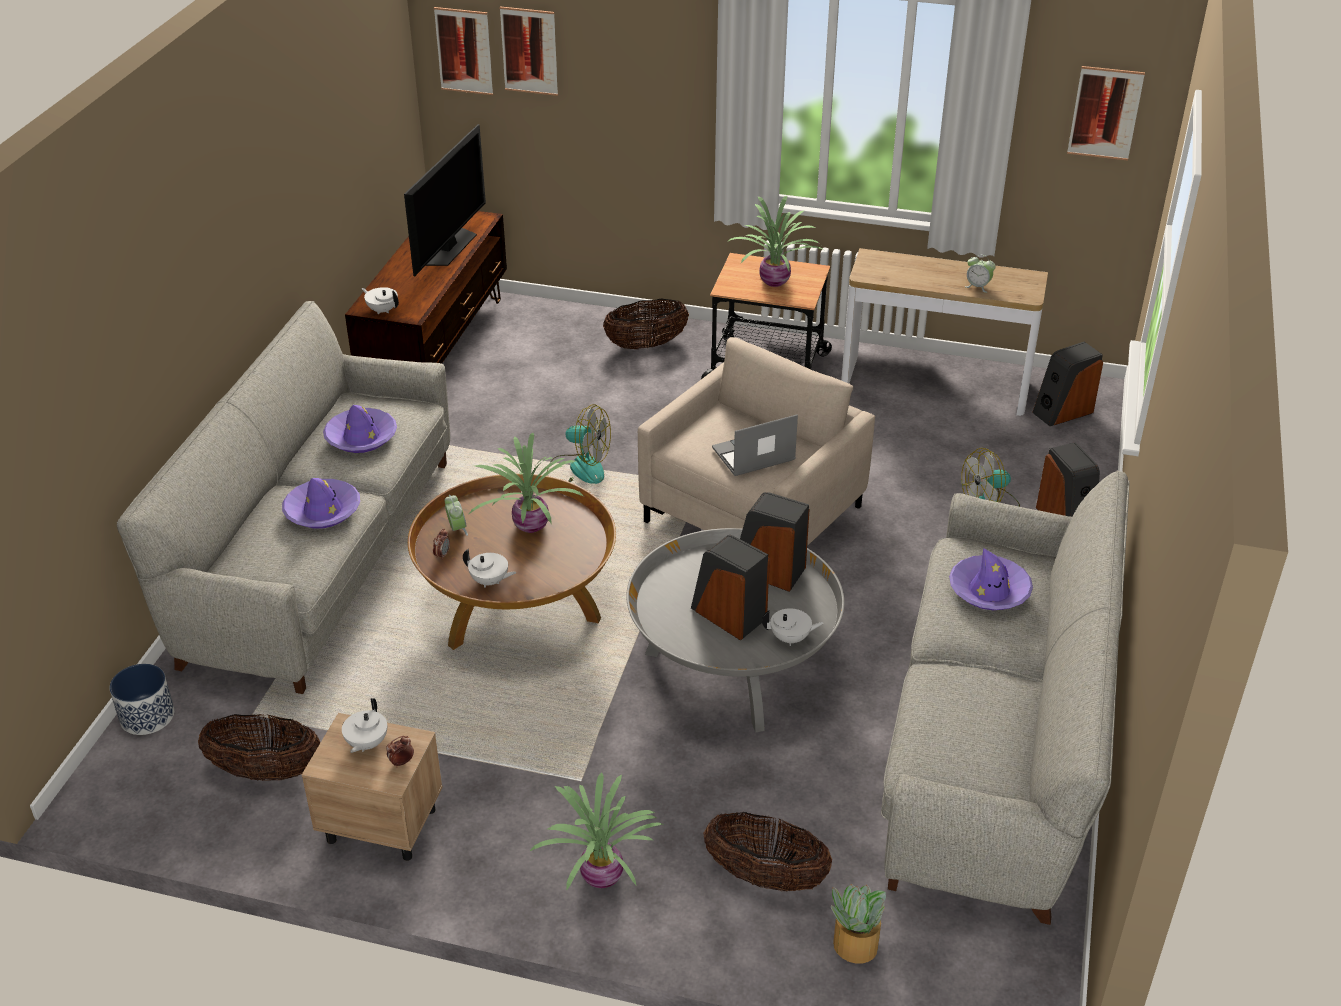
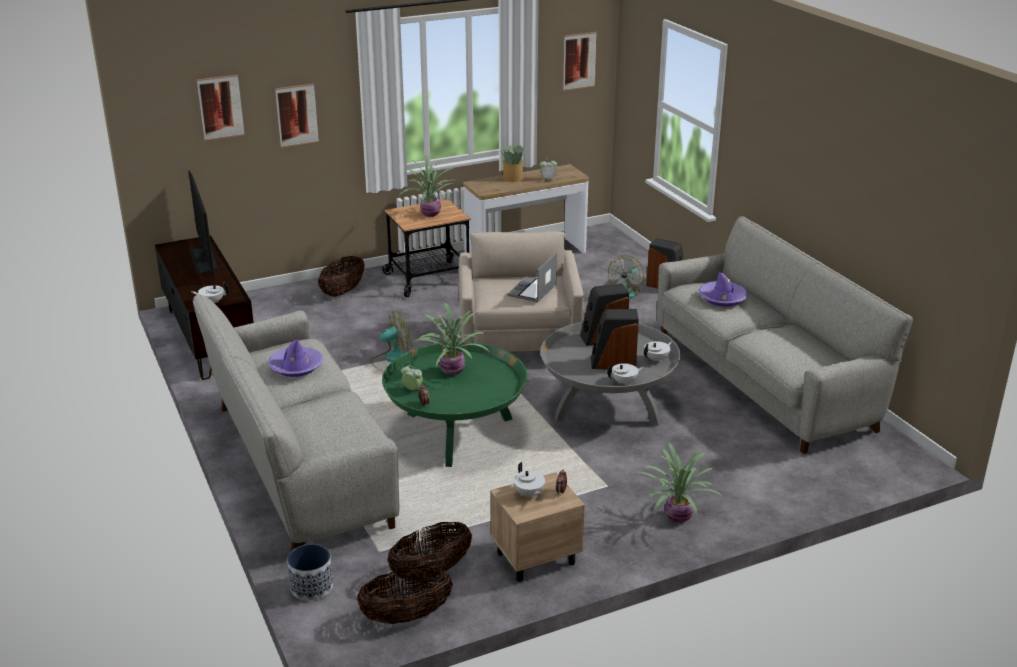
camera: 40 degrees left, 10 degrees down
purple hat [282,478,360,529] -> none
brown coffee table [408,473,616,650] -> green coffee table [382,342,528,467]
picture [434,7,493,95] -> picture moved to [275,84,319,147]
white teapot [463,549,516,588] -> white teapot moved to [607,363,644,386]
basket [703,812,832,891] -> basket moved to [357,566,453,624]
potted plant [831,884,886,964] -> potted plant moved to [500,145,523,182]
speaker [1032,342,1103,426] -> none

